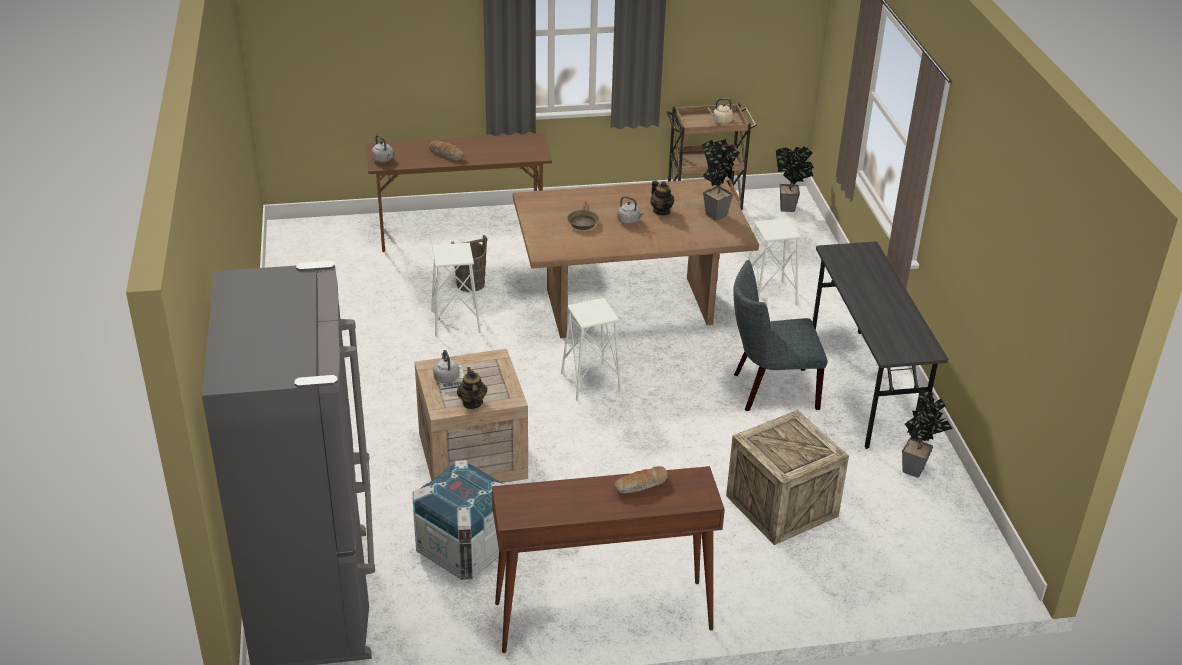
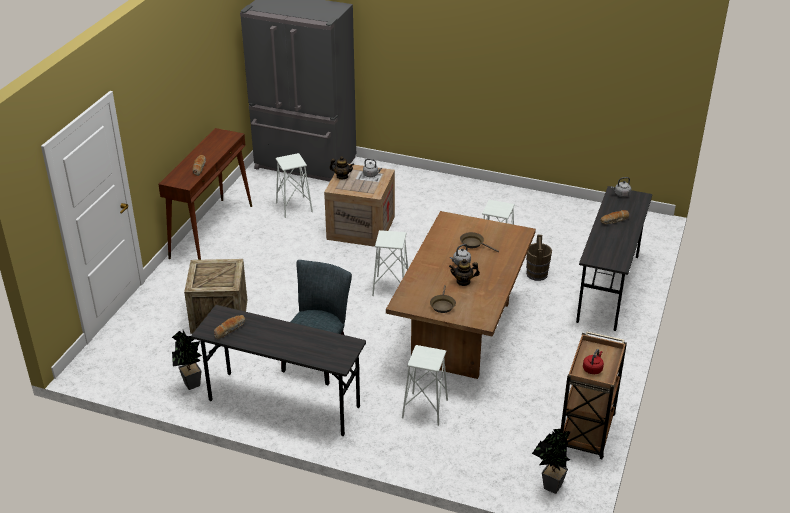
camera: 120 degrees right, 0 degrees up
brown desk [366,133,552,252] -> grey desk [576,186,652,331]
crate [413,460,507,580] -> white stool [275,153,313,218]
potted plant [702,137,740,221] -> brown frying pan [430,285,456,313]
beige kettle [708,98,733,124] -> red kettle [583,349,604,374]
none -> bread [214,315,245,339]

